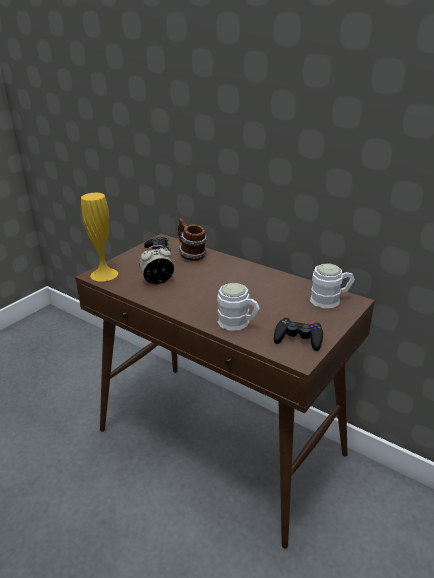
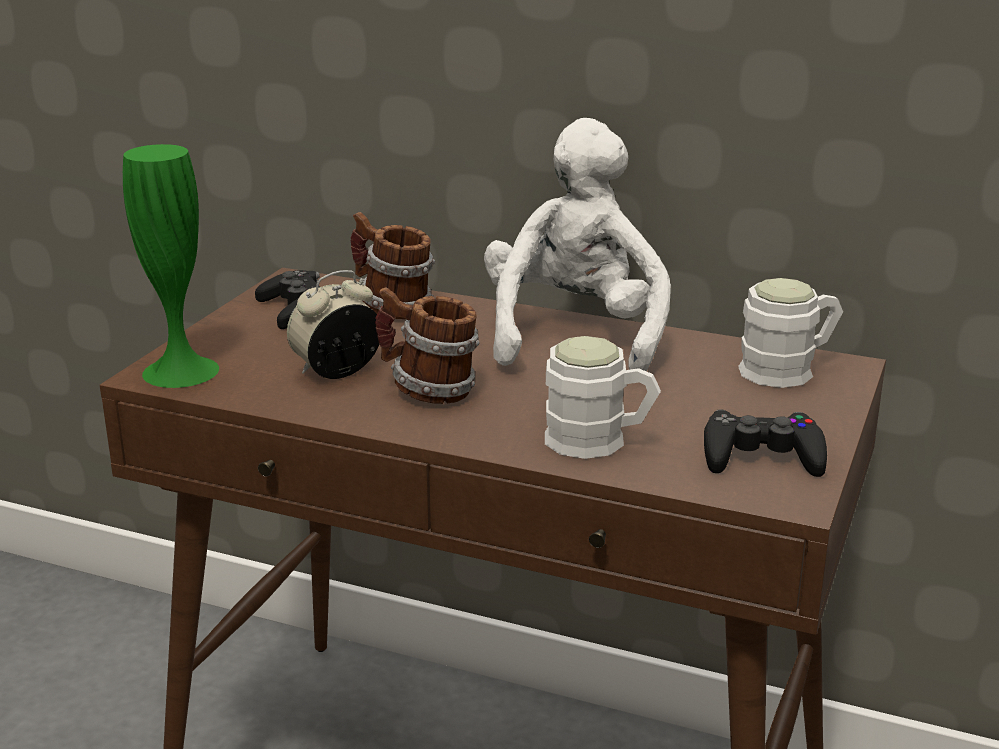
camera: 15 degrees left, 5 degrees down
yellow vase [81,193,118,281] -> green vase [123,144,219,388]
none -> mug [375,287,479,404]
none -> white plush toy [484,118,671,372]

